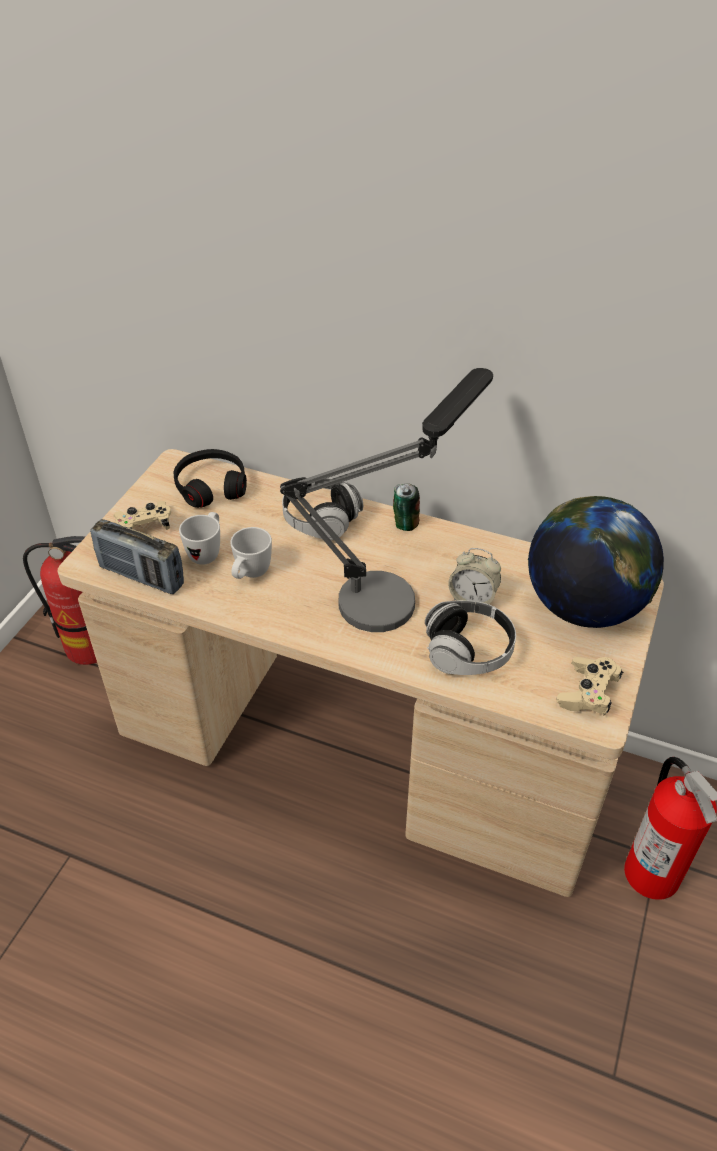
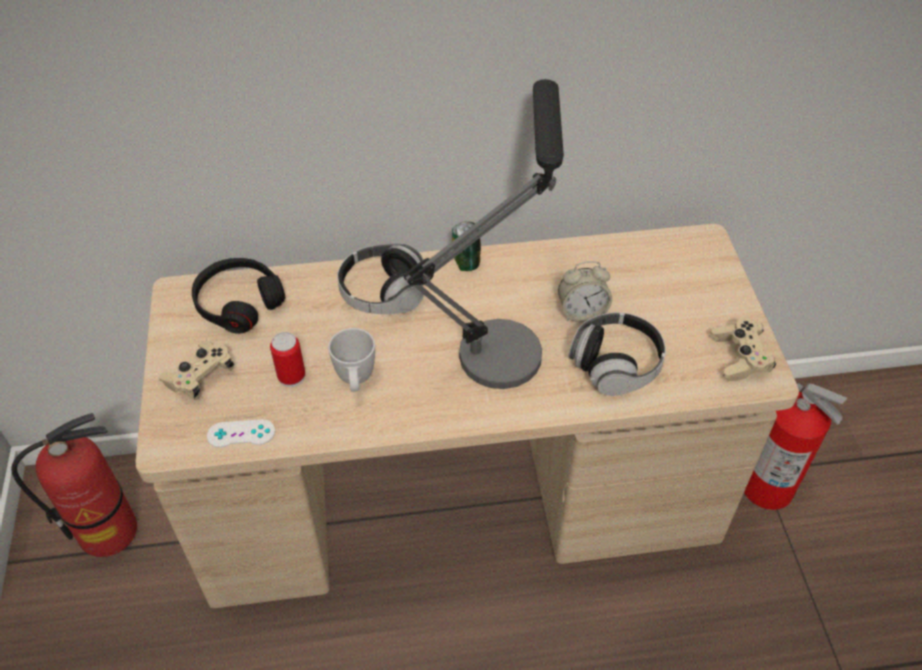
camera: 30 degrees left, 5 degrees up
radio [90,519,184,594] -> white game controller [207,419,275,448]
white mug [179,512,220,565] -> can [270,332,305,387]
globe [528,496,664,628] -> none

